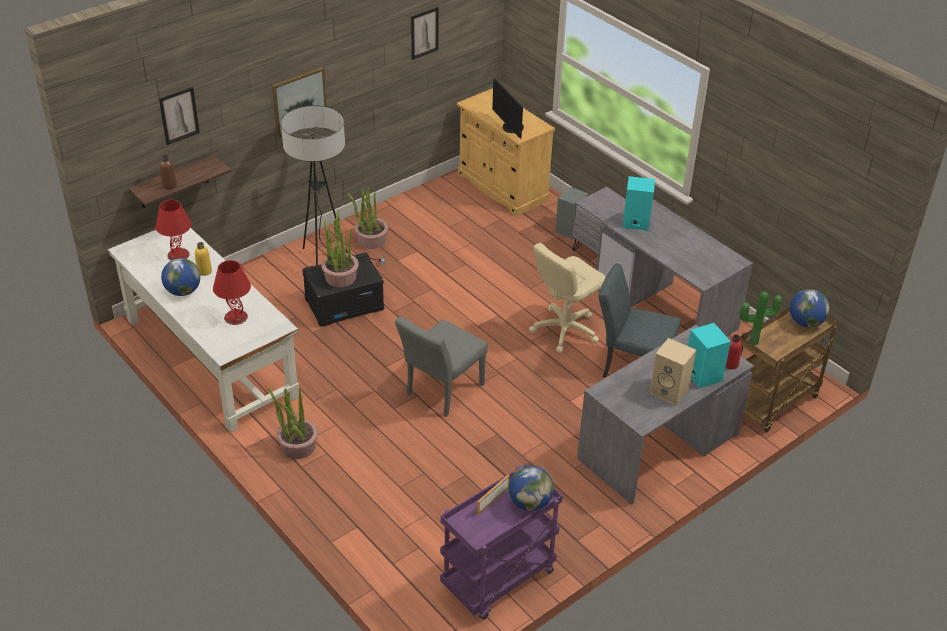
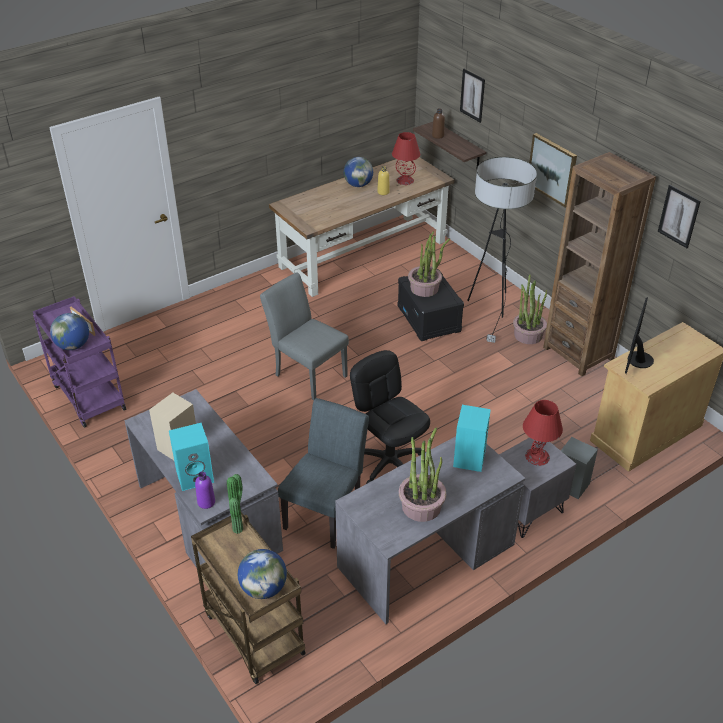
camera: 95 degrees right, 0 degrees up
white desk [108,228,299,432] -> brown desk [269,157,454,297]
red table lamp [213,260,251,325] -> red table lamp moved to [523,400,563,466]
potted plant [268,388,318,459] -> potted plant moved to [399,427,446,522]
monitor [492,78,524,138] -> monitor turned 45 degrees counterclockwise [625,297,654,374]
beige office chair [529,243,606,353] -> black office chair [350,350,430,484]
red bottle [725,335,742,370] -> purple bottle [195,471,215,509]
none -> brown bookcase [543,152,656,376]

